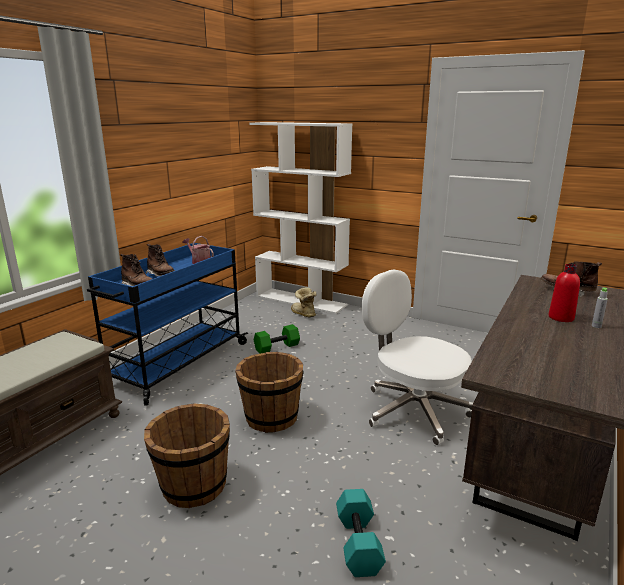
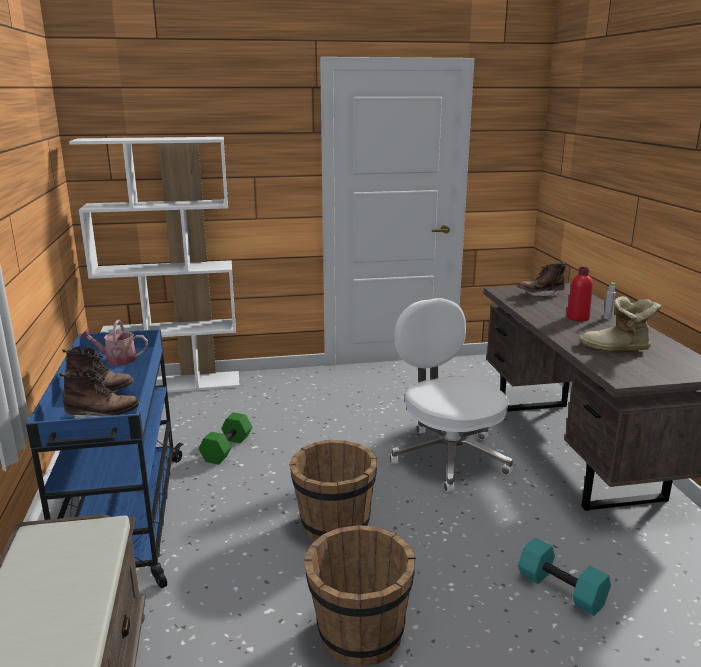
camera: 40 degrees left, 0 degrees up
boot [291,287,316,317] -> boot moved to [579,296,662,351]
white office chair [362,270,473,446] -> white office chair turned 60 degrees clockwise [390,298,513,492]

